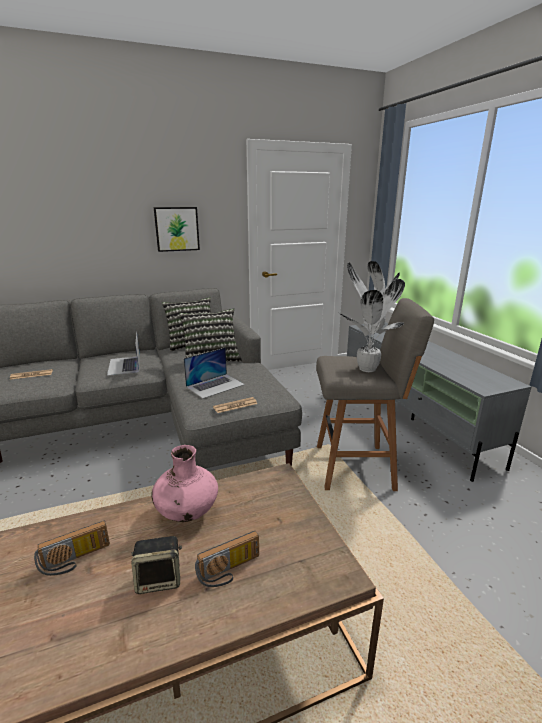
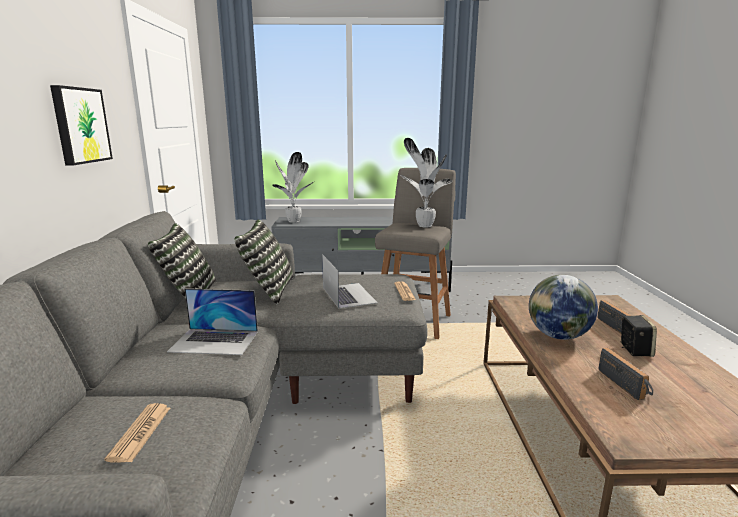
camera: 70 degrees left, 5 degrees down
pink vase [151,445,218,522] -> globe [529,275,598,340]

